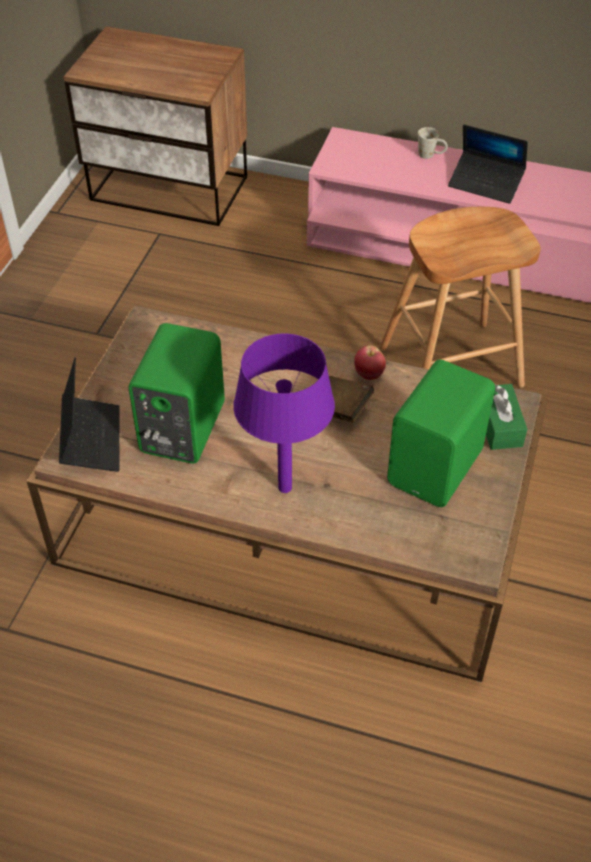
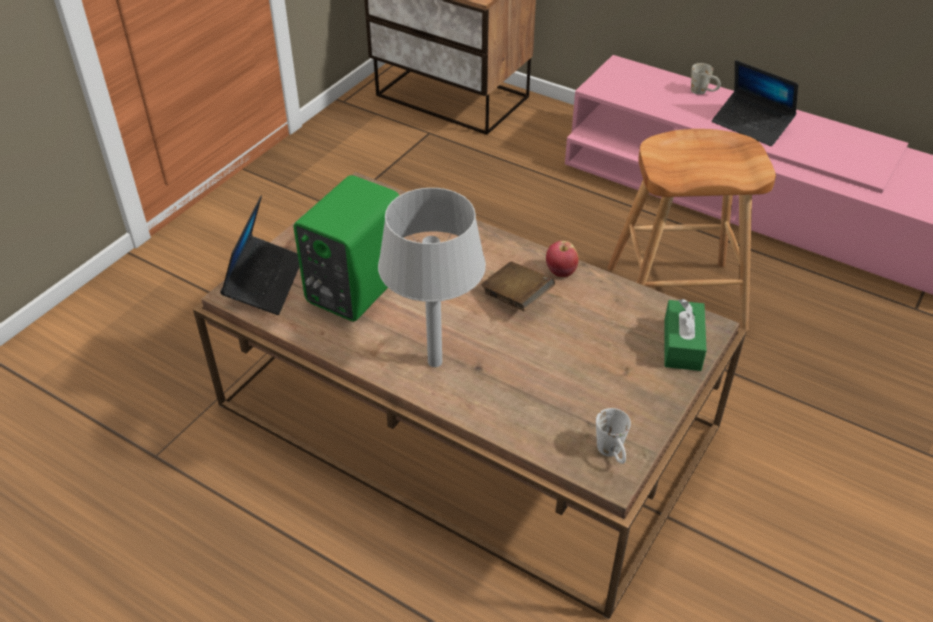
camera: 15 degrees right, 5 degrees down
purple table lamp [233,334,335,493] -> grey table lamp [378,188,486,367]
green speaker [387,360,495,507] -> none
none -> white mug [596,408,631,464]

